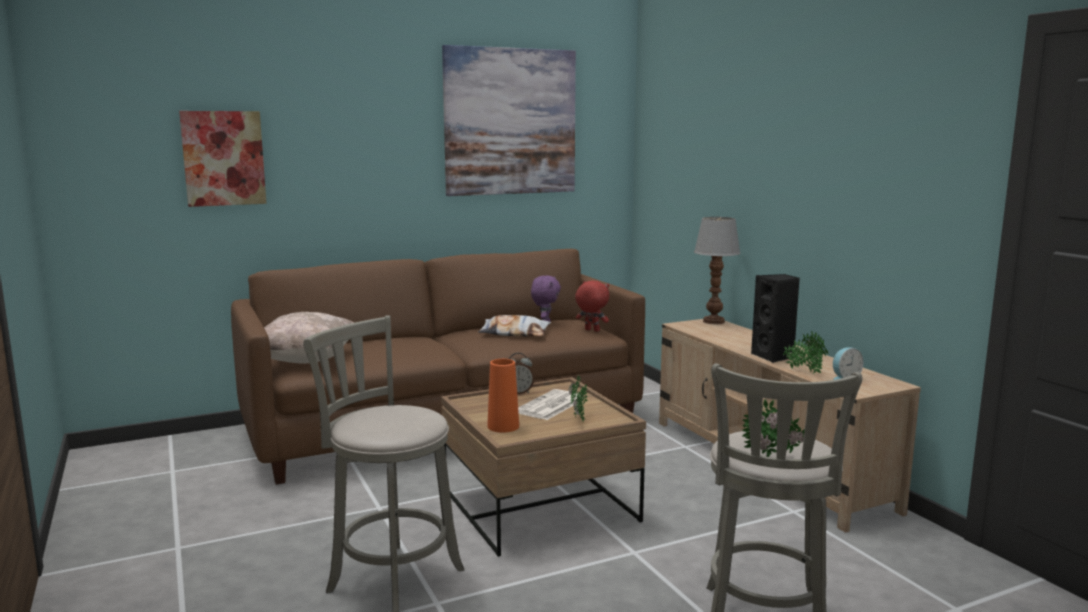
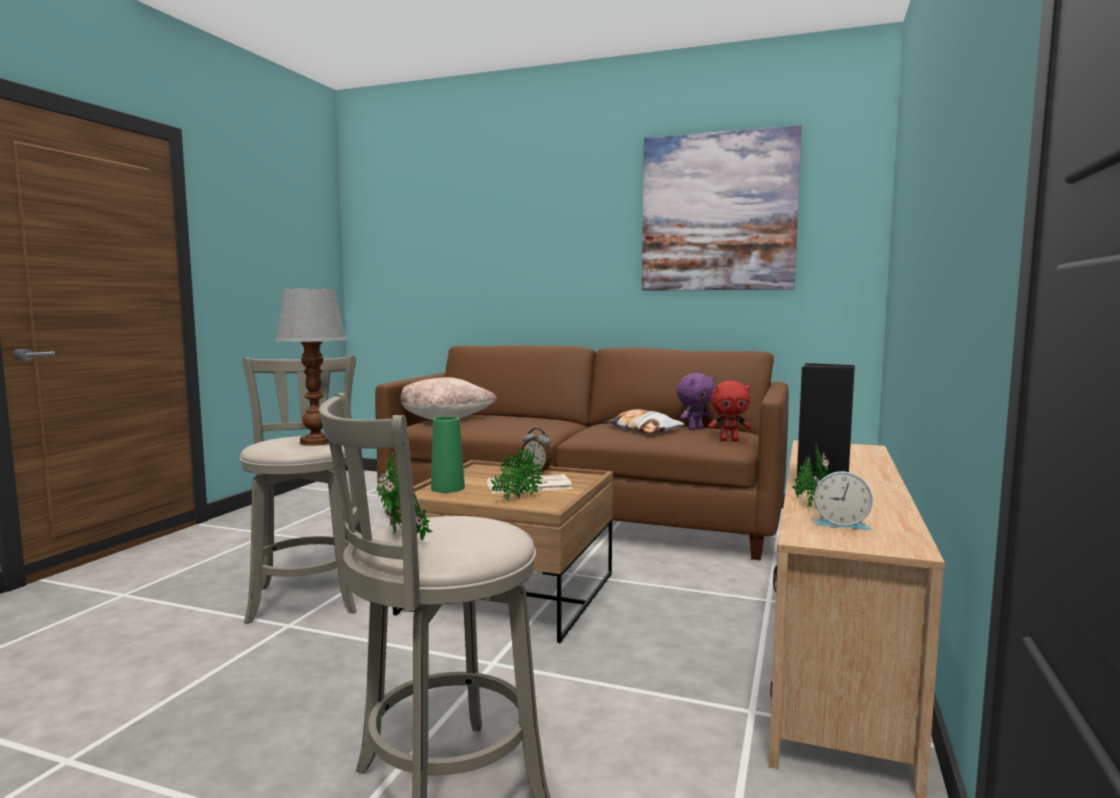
camera: 45 degrees right, 5 degrees down
picture [179,111,267,207] -> none
orange vase [487,359,519,433] -> green vase [431,416,465,493]
red plush toy [575,280,609,332] -> red plush toy turned 105 degrees clockwise [708,381,751,441]
table lamp [694,217,741,324] -> table lamp moved to [276,289,347,446]

